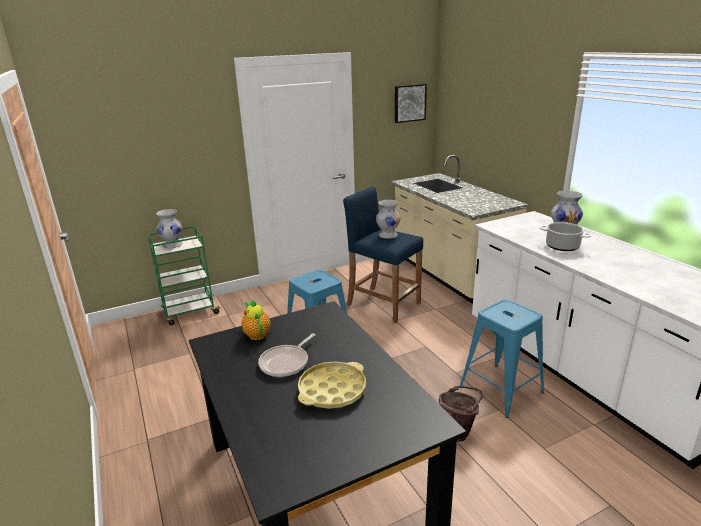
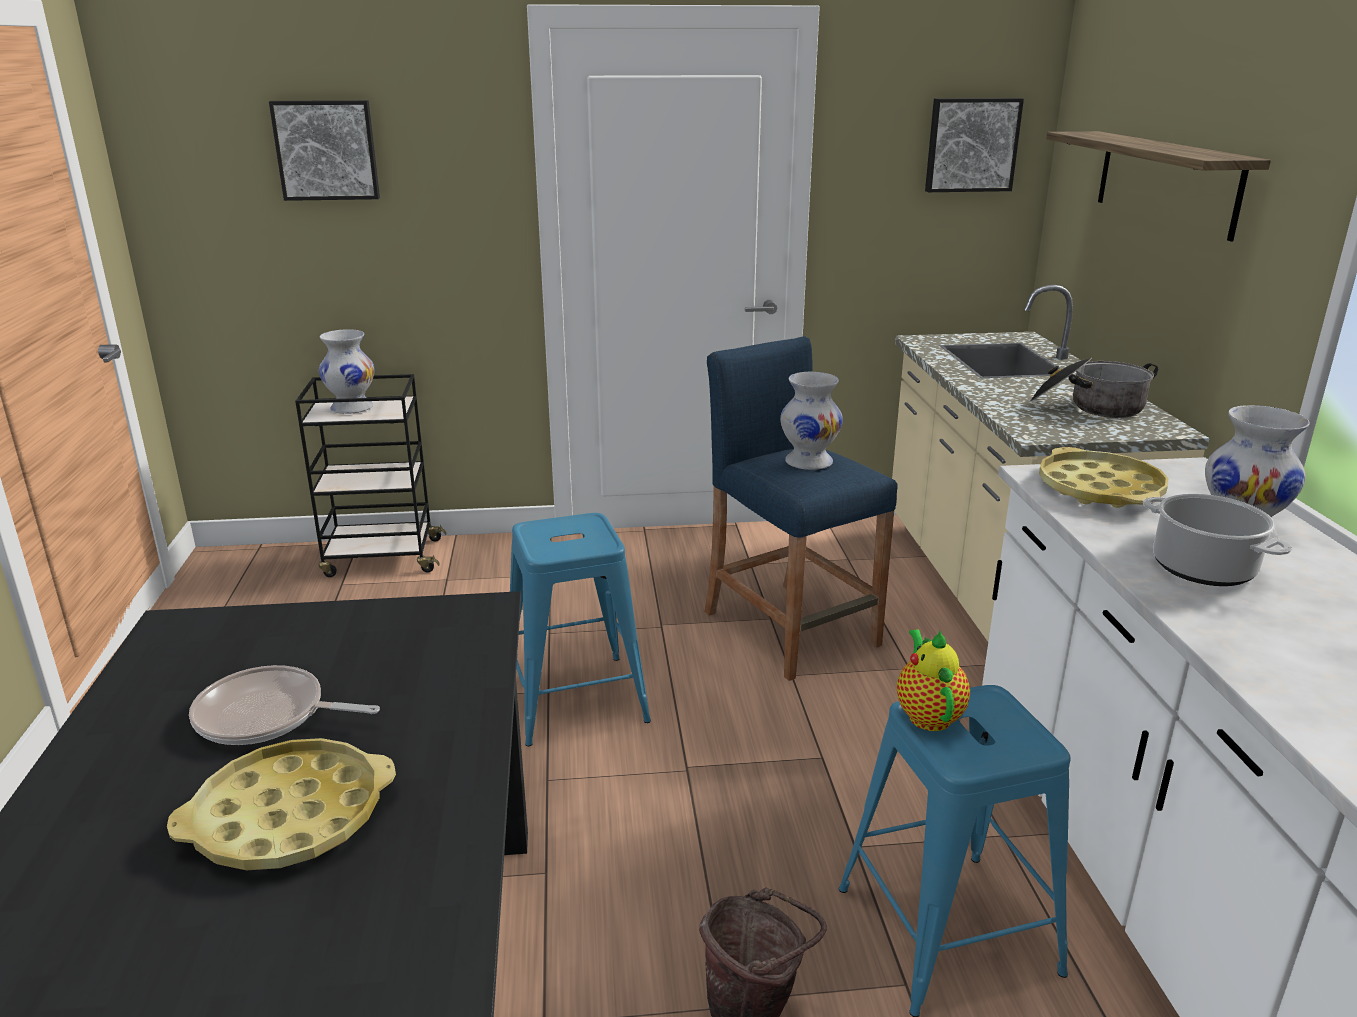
camera: 20 degrees right, 0 degrees up
green cart [148,226,222,325] -> black cart [295,374,446,577]
teapot [241,300,271,340] -> teapot moved to [897,629,970,731]
frying pan [258,333,315,377] -> frying pan turned 45 degrees clockwise [189,665,380,745]
none -> picture [269,100,380,201]
none -> cooking pot [1030,357,1158,418]
none -> yellow tray [1039,447,1168,508]
none -> shelf [1046,131,1271,241]

